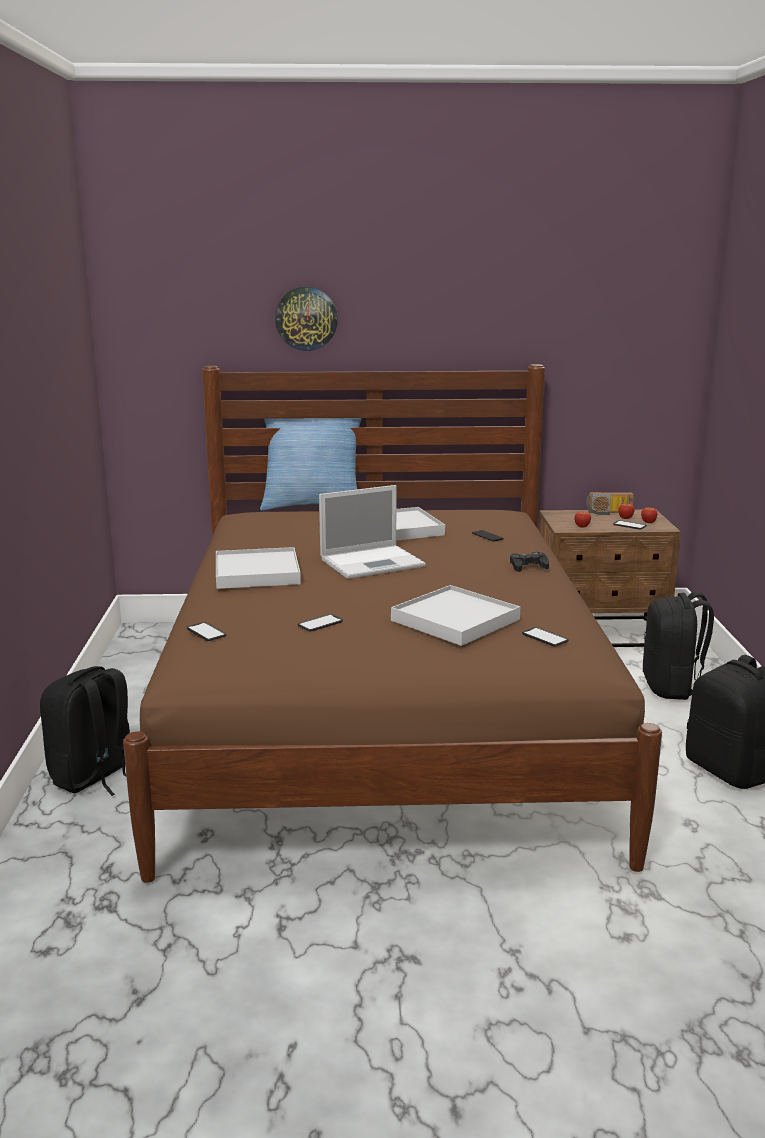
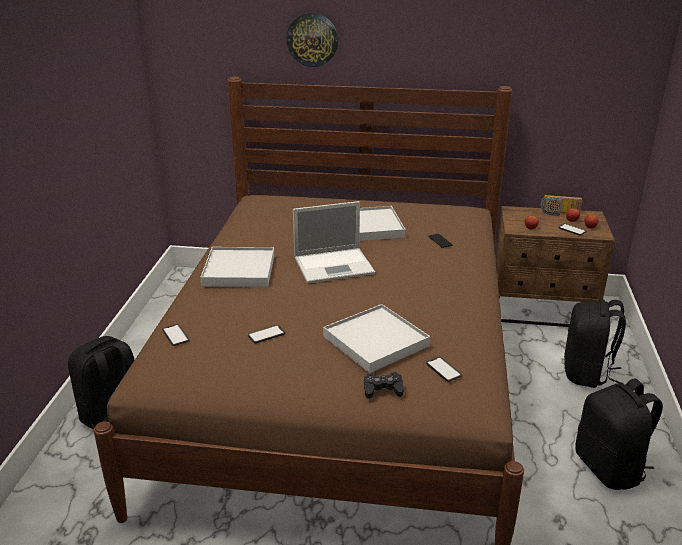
camera: 10 degrees right, 10 degrees up
pillow [260,418,362,510] -> none
black game controller [510,552,549,572] -> black game controller moved to [364,372,404,399]

